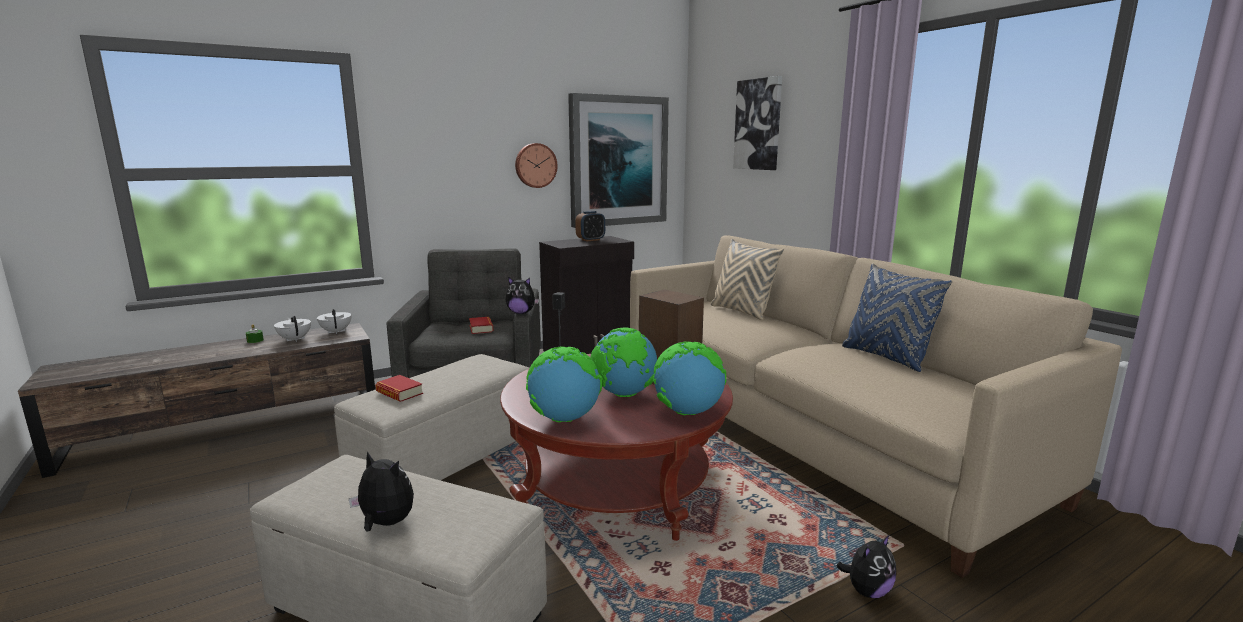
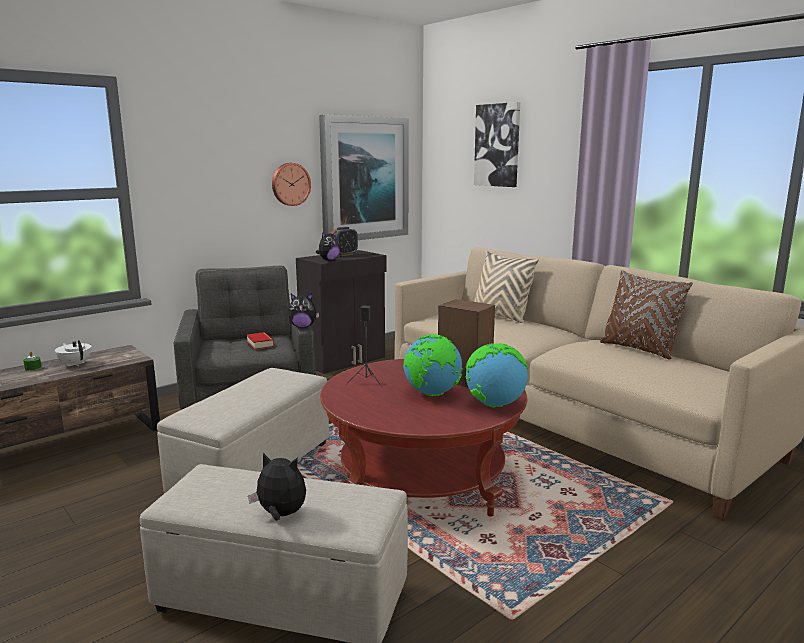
camera: 10 degrees left, 0 degrees up
white teapot [317,309,351,334] -> none
book [375,375,423,402] -> none
globe [526,346,602,422] -> none
plush toy [837,535,896,598] -> plush toy moved to [316,231,340,261]
blue pillow [842,263,952,372] -> brown pillow [600,270,693,359]

